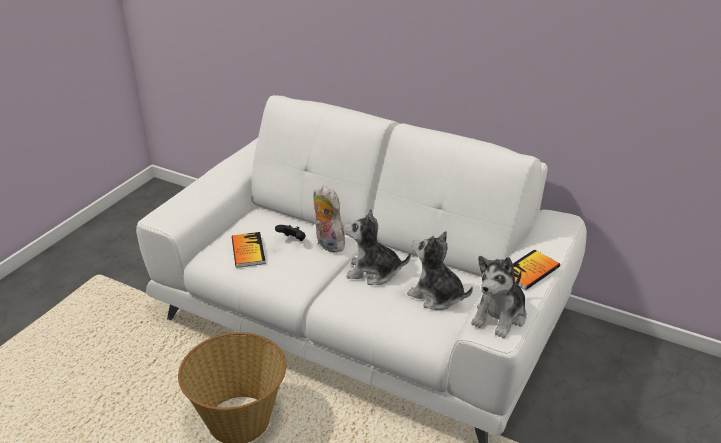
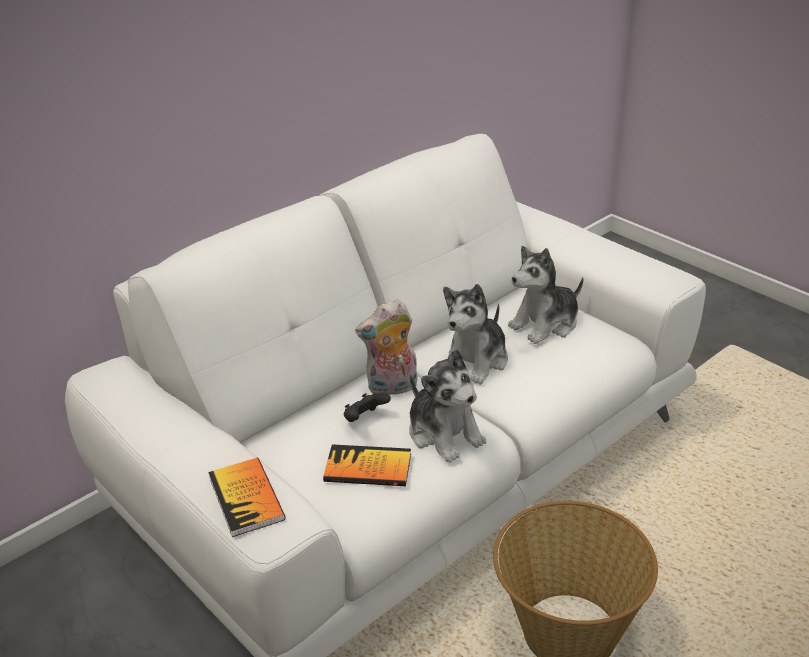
camera: 70 degrees left, 0 degrees up
plush toy [471,256,527,338] -> plush toy moved to [409,349,486,463]
book [513,250,560,290] -> book moved to [208,458,286,537]

